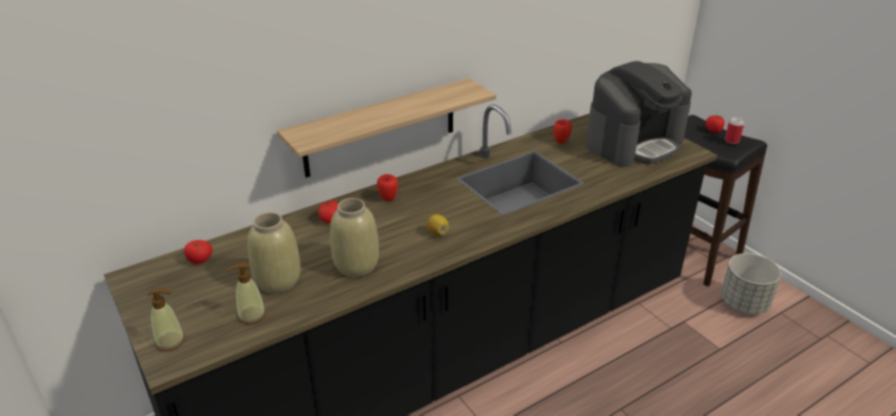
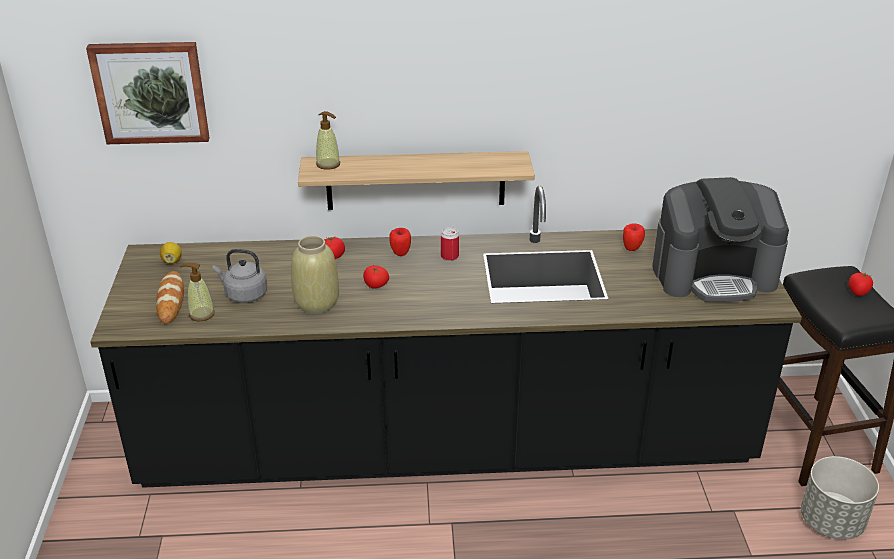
camera: 30 degrees right, 0 degrees up
soap dispenser [148,288,185,352] -> soap dispenser moved to [316,111,340,170]
tomato [184,240,213,264] -> tomato moved to [363,265,389,289]
beige vase [247,212,301,293] -> grey kettle [213,249,267,303]
lemon [426,214,449,236] -> lemon moved to [160,242,182,264]
can [725,117,744,144] -> can moved to [441,227,459,261]
none -> picture [86,42,210,144]
none -> bread [156,271,184,324]

